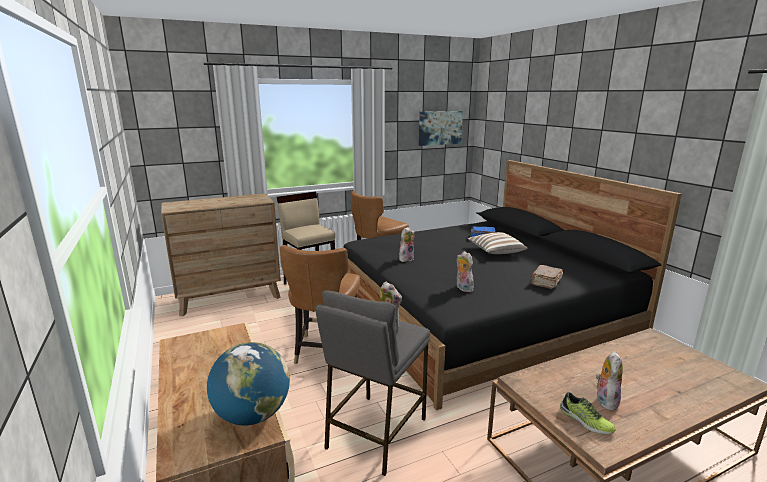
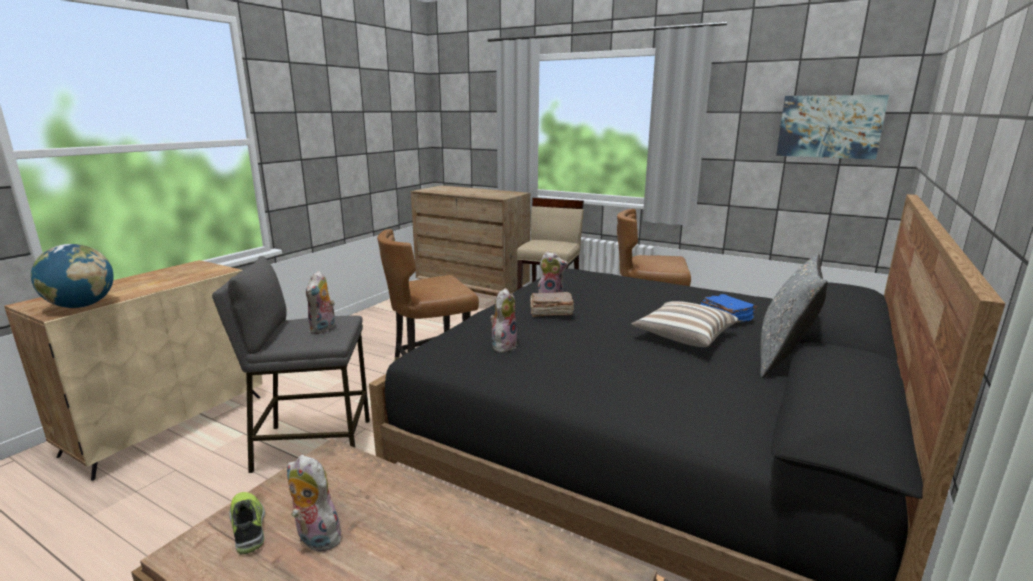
camera: 55 degrees right, 0 degrees up
brown book [531,265,563,289] -> brown book moved to [530,292,574,317]
shoe [560,392,616,434] -> shoe turned 135 degrees clockwise [229,492,265,554]
plush toy [596,351,623,411] -> plush toy turned 135 degrees counterclockwise [287,455,345,553]
none -> grey pillow [760,253,828,378]

